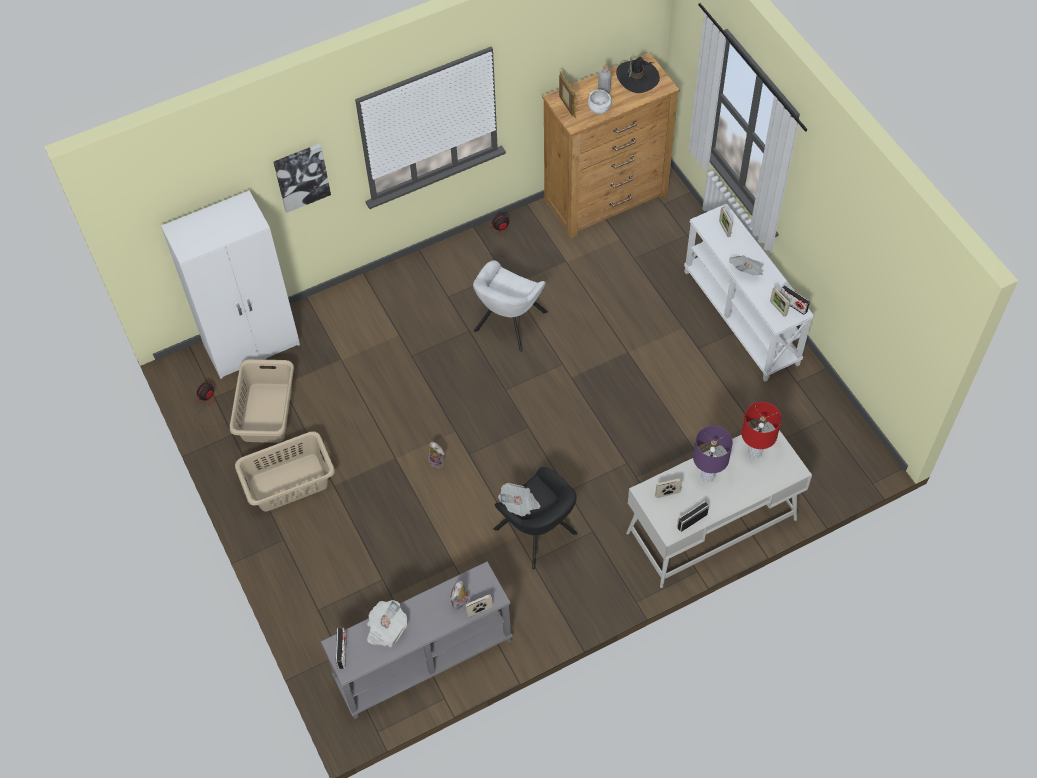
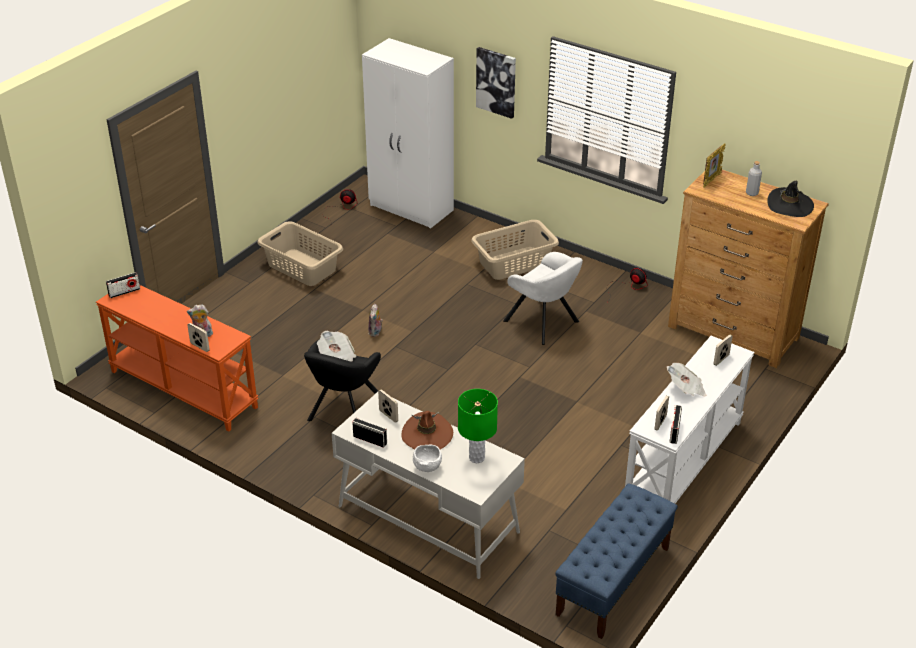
camera: 60 degrees right, 20 degrees down
beige laundry basket [230,359,294,443] -> beige laundry basket moved to [471,220,559,280]
grey console table [321,562,512,719] -> orange console table [96,285,258,431]
newspaper [367,600,407,647] -> none
white armchair [473,260,548,352] -> white armchair turned 135 degrees counterclockwise [503,252,583,345]
white bowl [588,90,612,114] -> white bowl moved to [413,444,442,472]
purple table lamp [693,426,733,482] -> brown hat [401,411,453,449]
red table lamp [741,402,782,459] -> green table lamp [458,389,498,463]
none -> blue bench [555,483,678,639]

